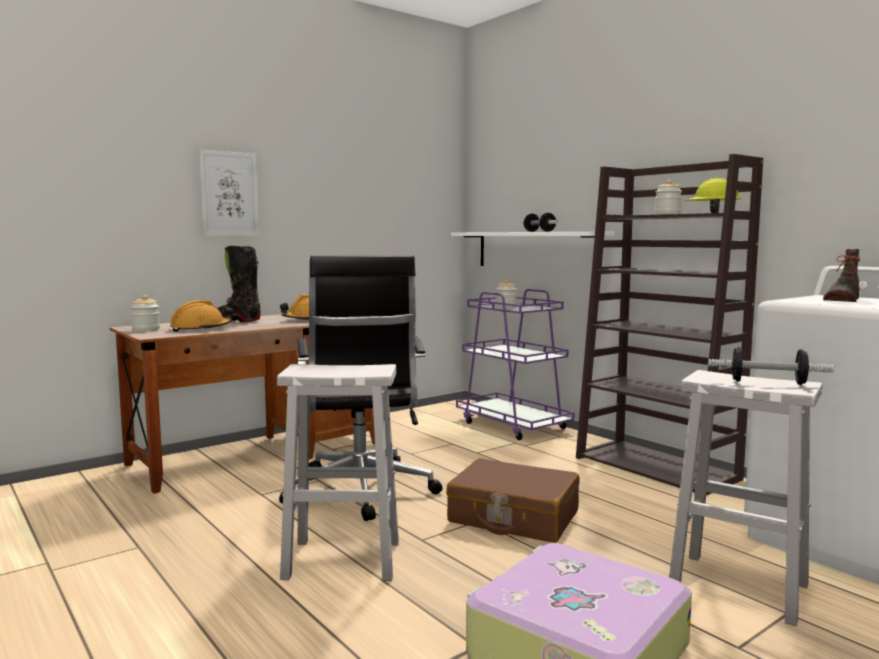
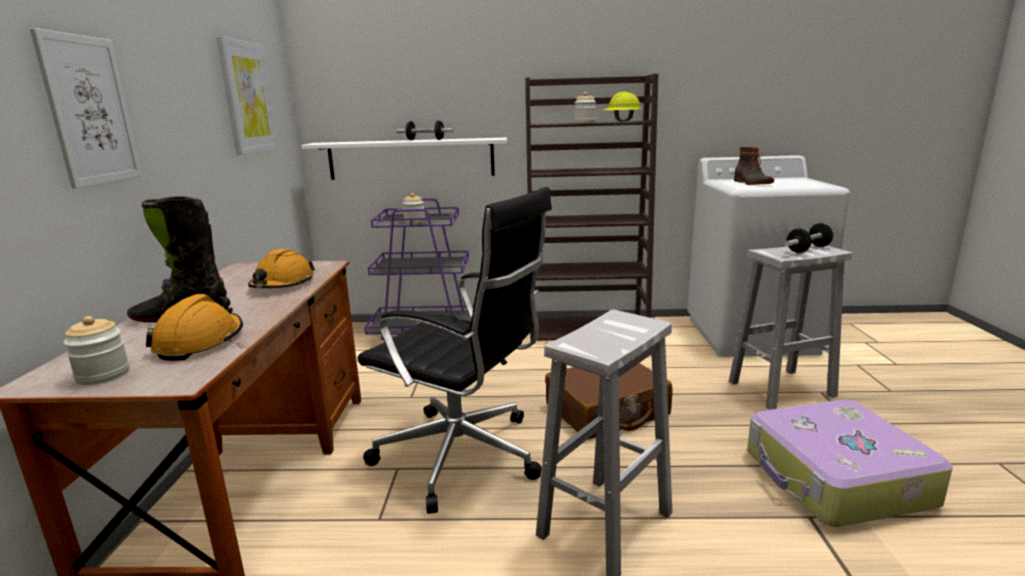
camera: 50 degrees left, 10 degrees up
none -> picture [216,36,279,155]

